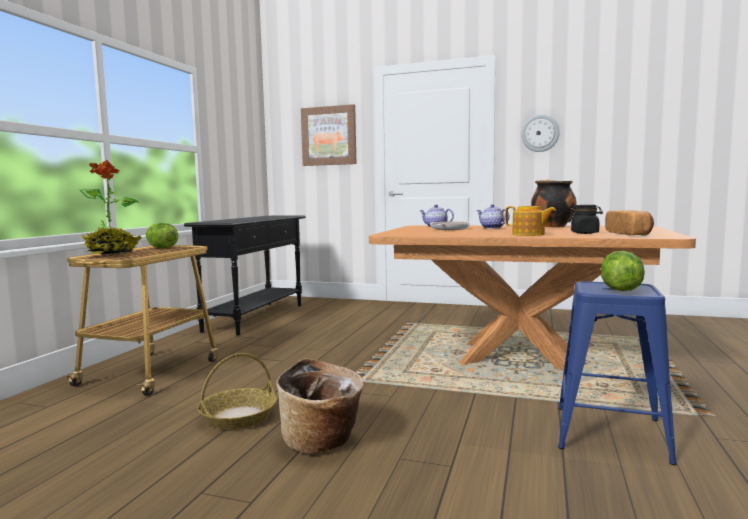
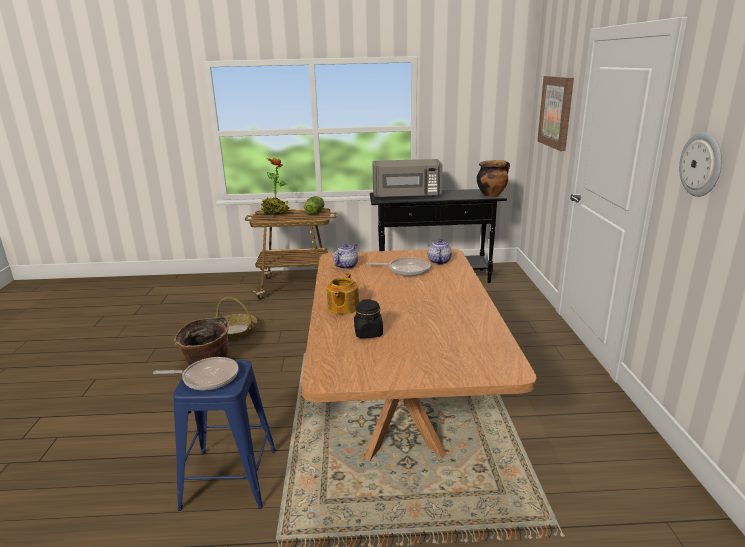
camera: 70 degrees right, 15 degrees up
teapot [477,204,509,229] -> teapot moved to [334,244,358,269]
cooking pot [531,180,577,227] -> cooking pot moved to [477,160,510,197]
lettuce [601,251,645,291] -> frying pan [153,357,239,390]
bread [605,210,654,236] -> none
none -> grey microwave [372,159,443,199]

